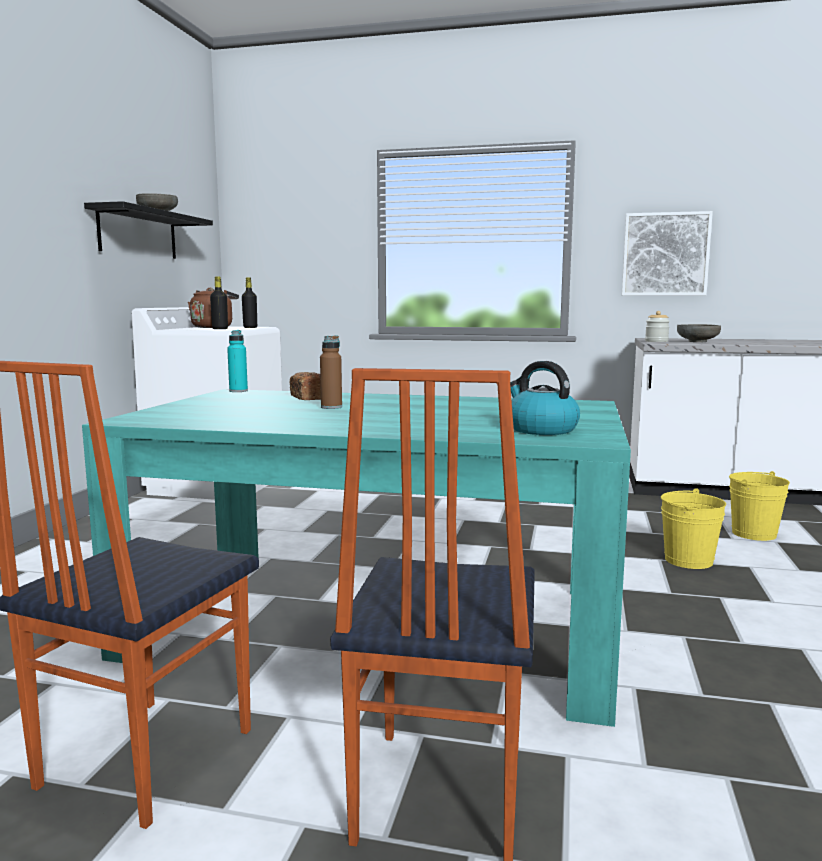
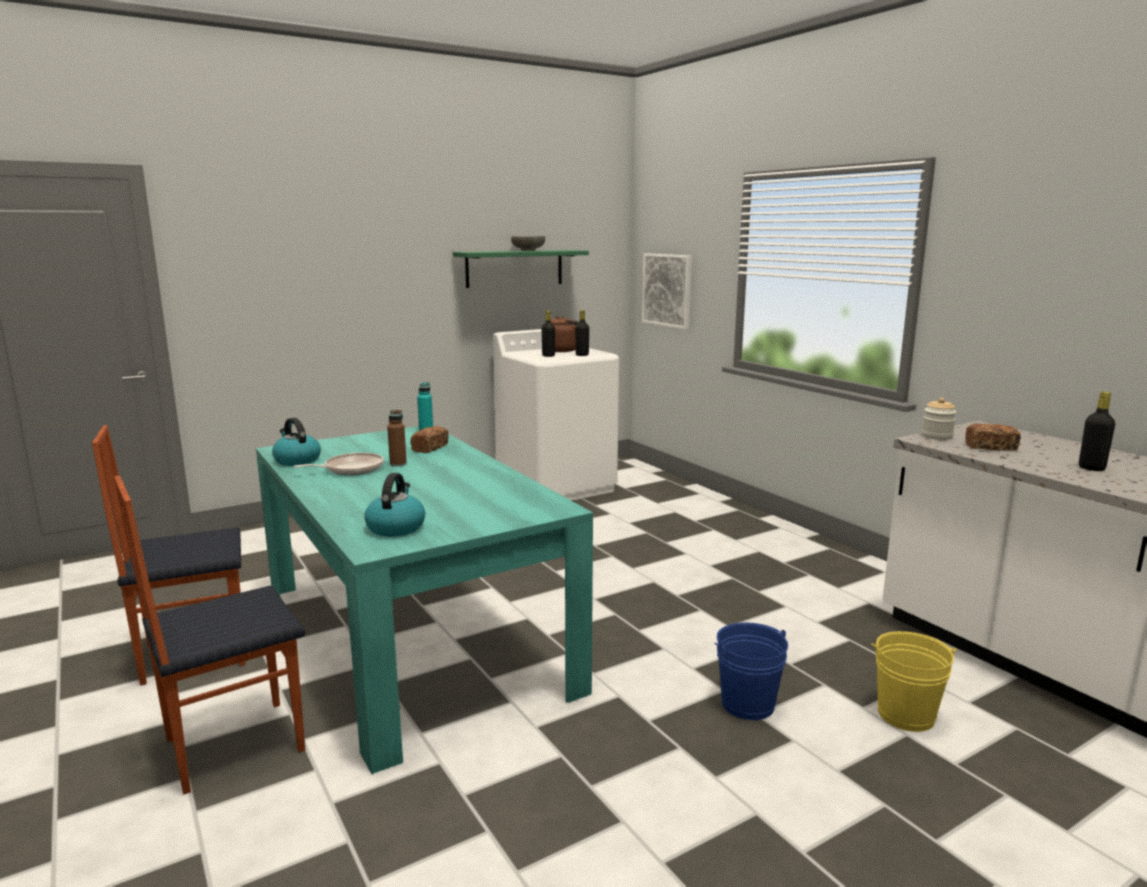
camera: 45 degrees right, 5 degrees up
black shelf [84,201,213,259] -> green shelf [453,250,589,288]
picture [622,211,713,296] -> picture moved to [642,253,692,329]
yellow bucket [661,488,726,569] -> blue bucket [714,623,788,720]
grey bowl [677,324,721,342] -> bread [965,424,1021,451]
none -> kettle [272,418,321,466]
none -> frying pan [294,453,384,475]
none -> black bottle [1079,392,1115,471]

